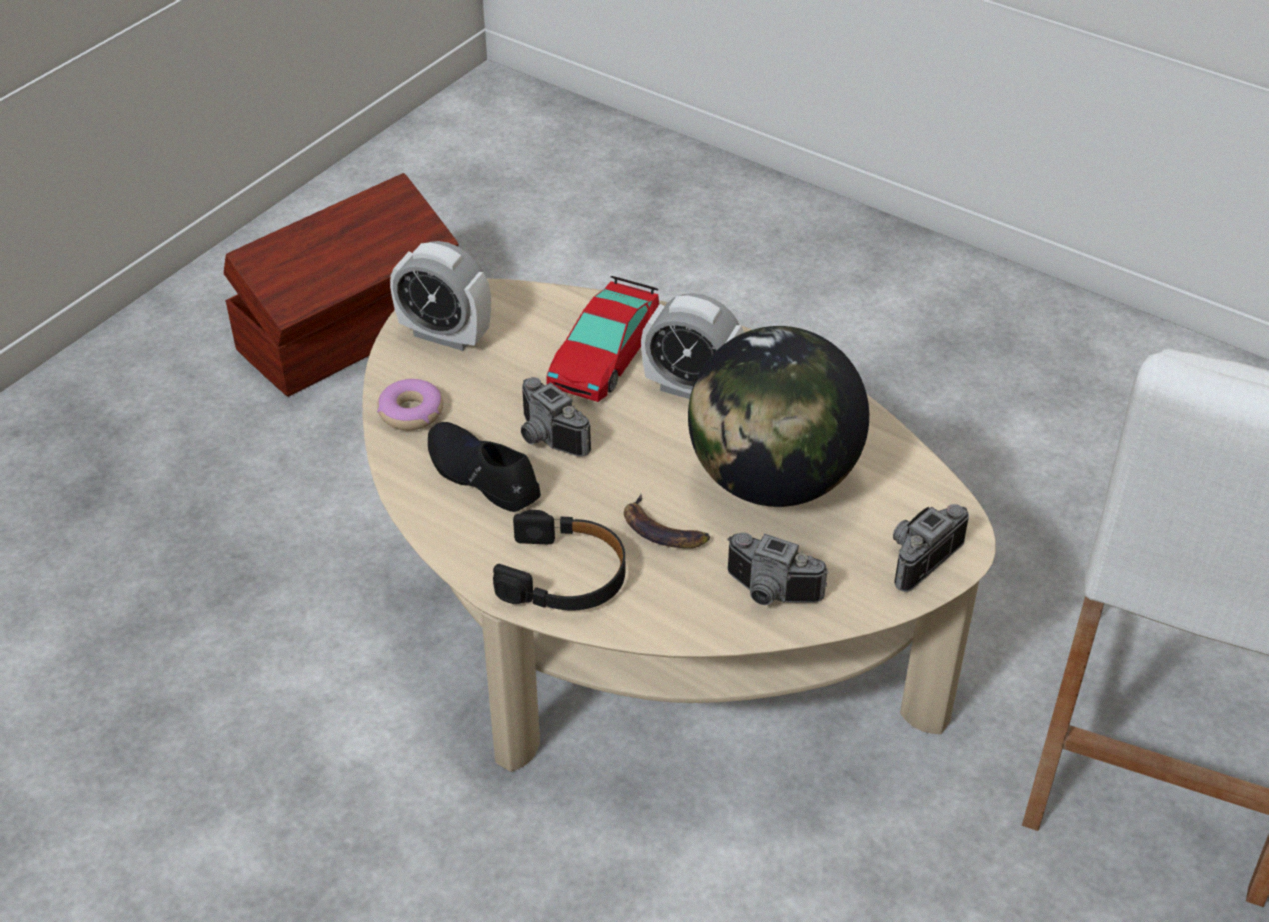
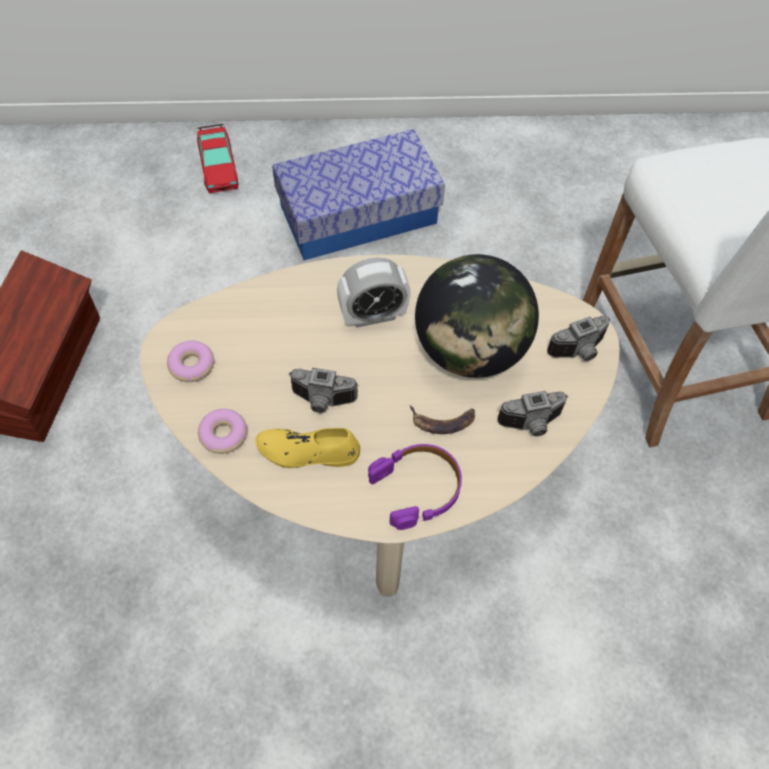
camera: 40 degrees left, 15 degrees up
alarm clock [390,241,491,351] -> donut [167,340,215,382]
black shoe [428,422,541,512] -> yellow shoe [255,428,360,468]
black headphones [493,510,625,611] -> purple headphones [368,444,462,530]
toy car [546,276,659,402] -> toy car moved to [197,124,238,193]
camera [893,504,969,592] -> camera turned 120 degrees counterclockwise [547,316,610,361]
none -> storage box [272,129,445,260]

